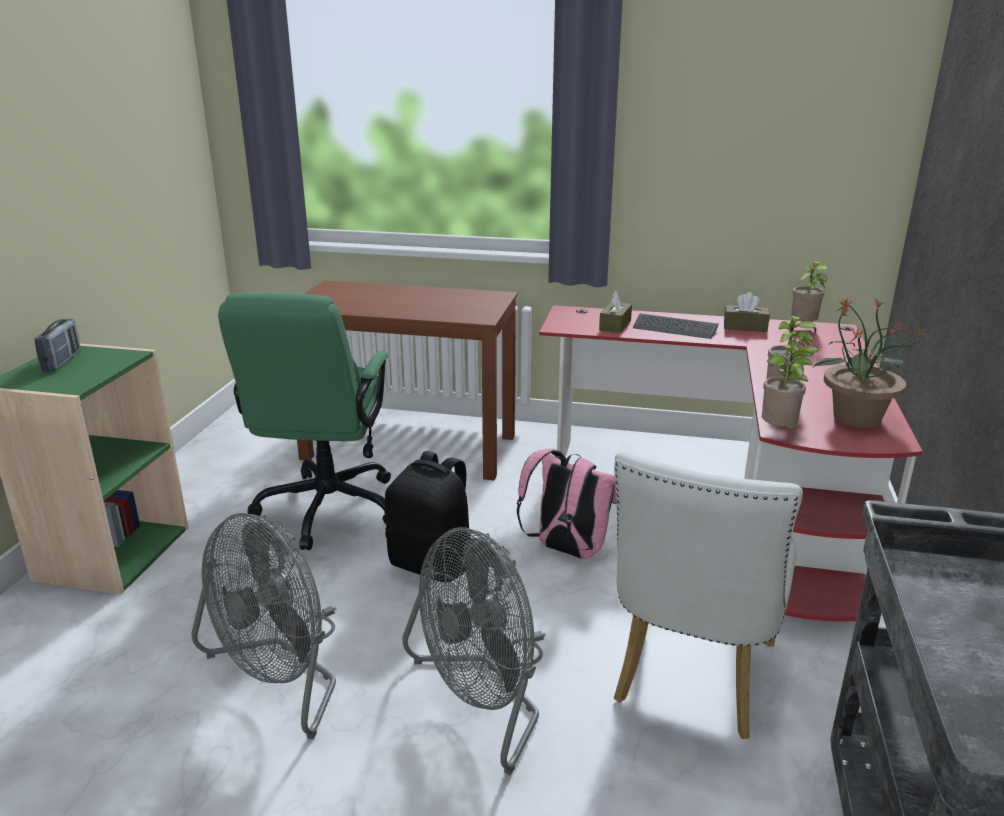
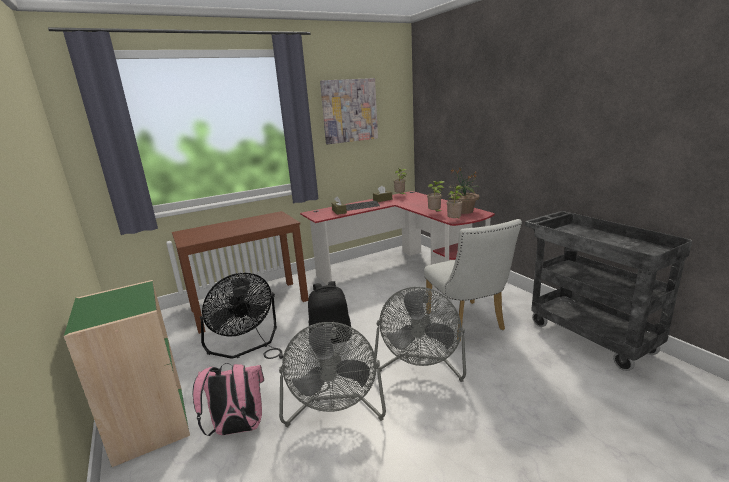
camera: 40 degrees left, 5 degrees down
radio [34,319,81,372] -> none
green office chair [218,292,391,550] -> black fan [200,273,283,359]
pink backpack [517,448,616,559] -> pink backpack moved to [193,363,264,436]
none -> picture [320,78,378,144]

